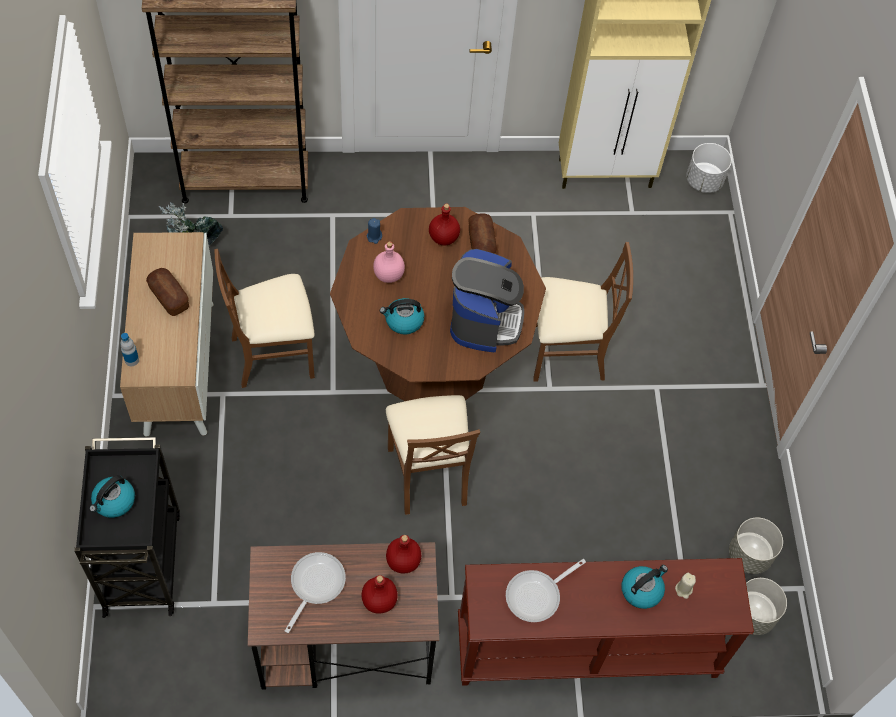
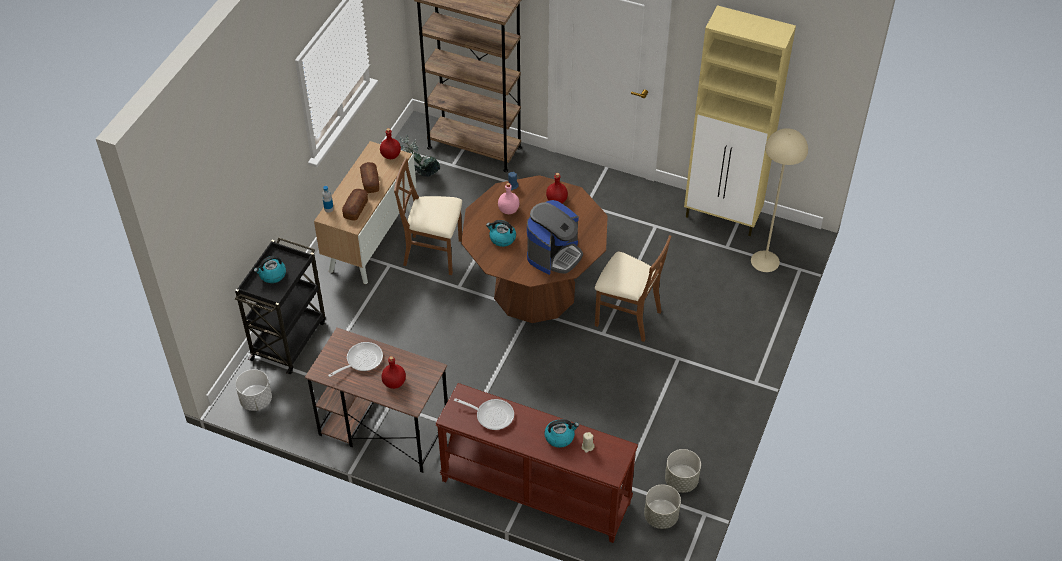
camera: 30 degrees right, 10 degrees down
brown chair [386,395,480,515] -> none
red bottle [386,535,421,574] -> red bottle moved to [380,128,401,159]
bread [469,213,497,254] -> bread moved to [342,189,368,221]
frying pan [506,559,586,622] -> frying pan turned 150 degrees counterclockwise [454,398,514,430]
white planter [686,143,732,193] -> white planter moved to [235,369,272,411]
none -> beige floor lamp [751,128,808,272]

